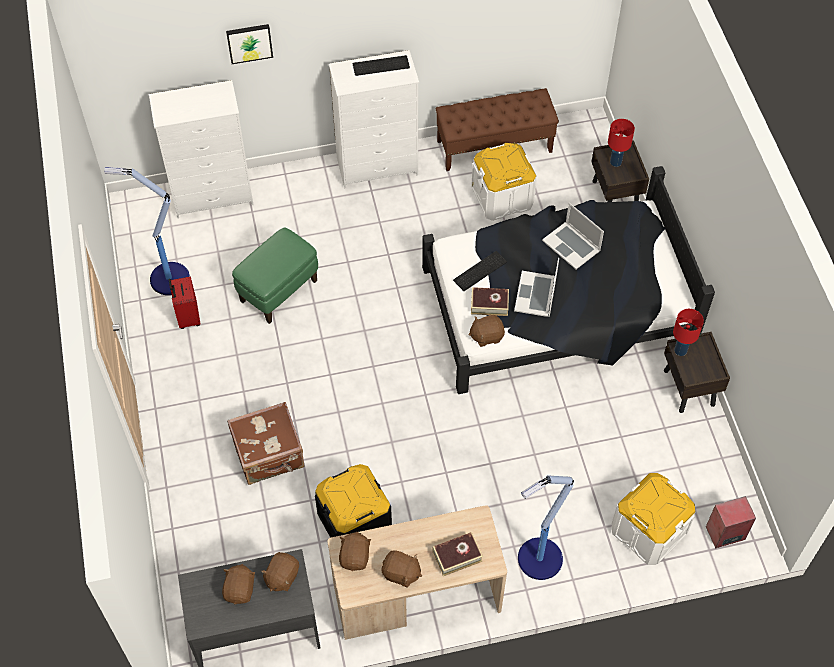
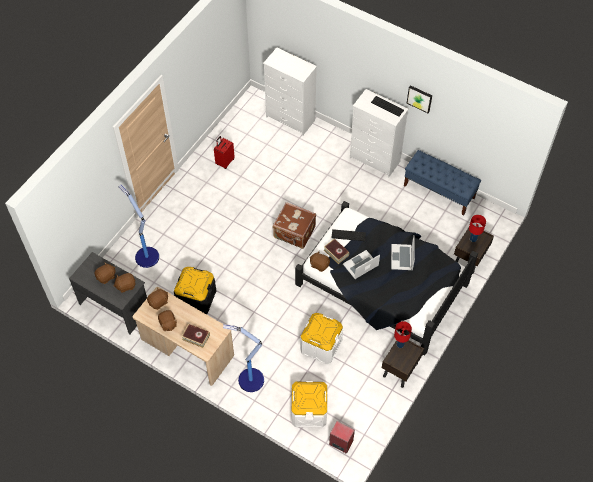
camera: 45 degrees right, 0 degrees up
floor lamp [104,167,190,295] -> floor lamp moved to [119,184,159,268]
picture [226,24,273,64] -> picture moved to [407,85,432,113]
brown suitcase [227,402,305,485] -> brown suitcase moved to [273,202,316,249]
green ottoman [232,228,318,324] -> none
brown bench [436,88,559,171] -> blue bench [404,150,481,216]
white storage box [471,143,537,221] -> white storage box moved to [300,313,343,364]

